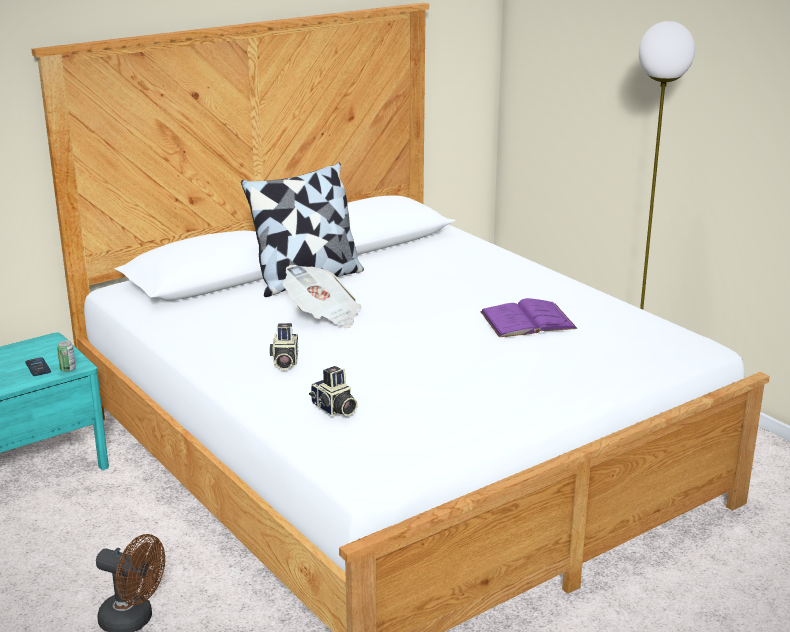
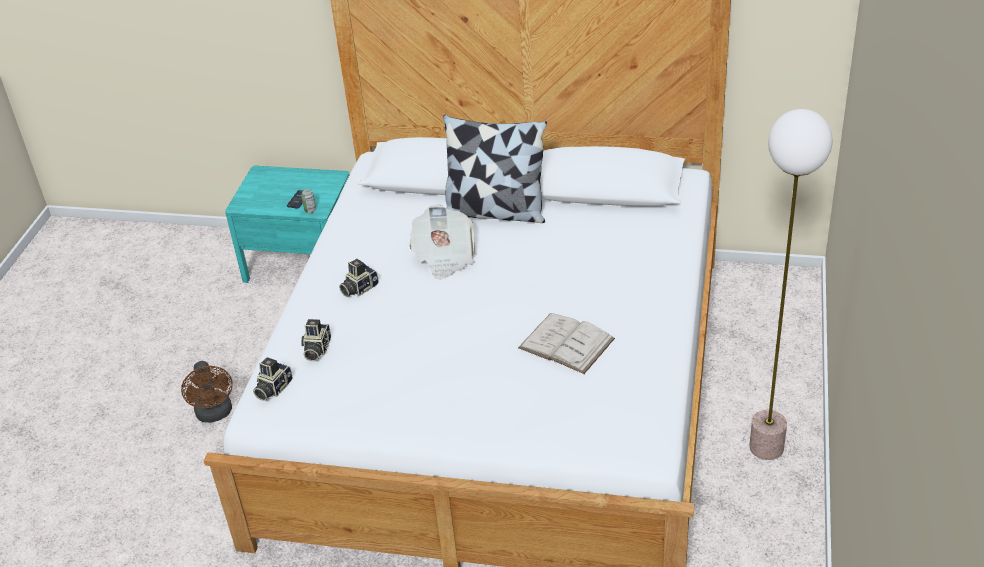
camera: 50 degrees right, 15 degrees up
purple book [480,298,578,337] -> white book [518,313,615,374]
none -> camera [253,357,293,401]

